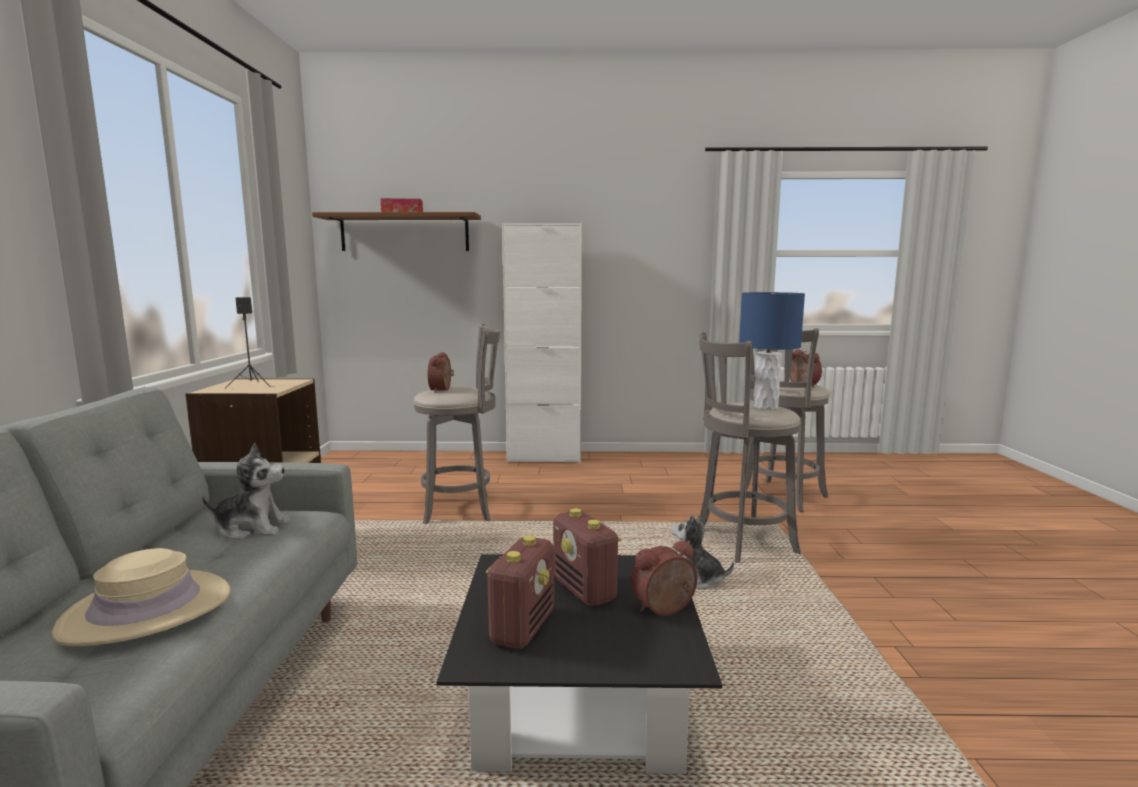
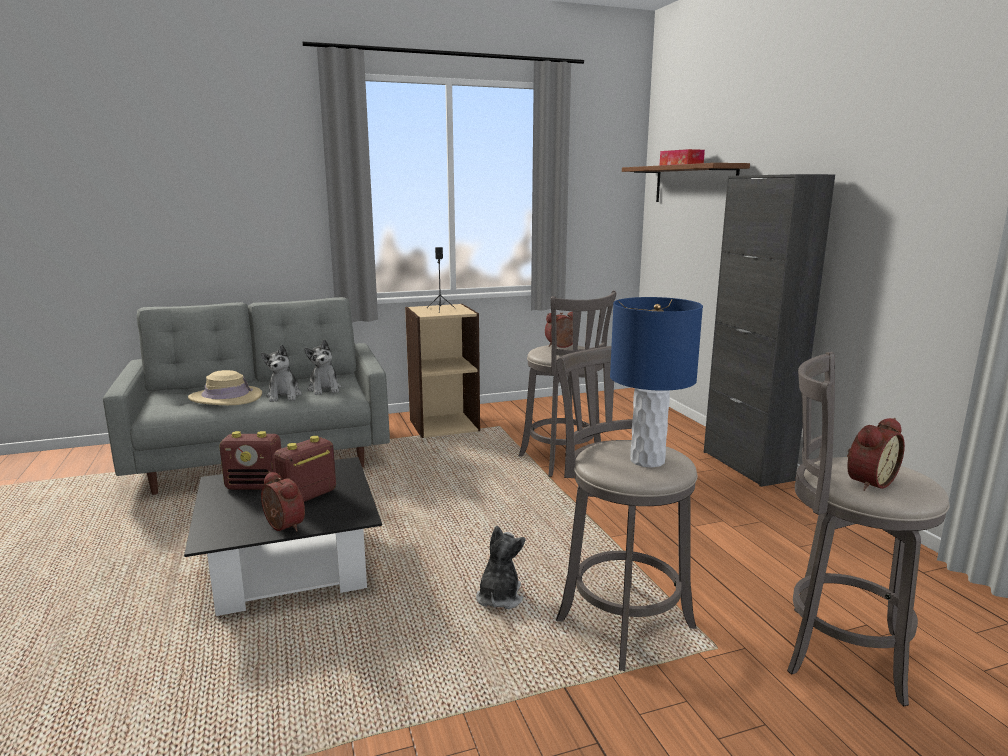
camera: 70 degrees right, 5 degrees up
white cabinet [502,223,582,463] -> black cabinet [704,174,835,487]
none -> plush toy [261,345,302,402]

